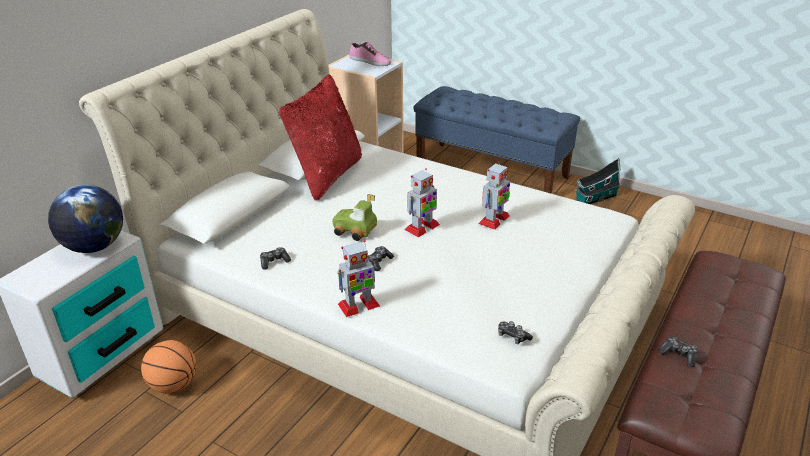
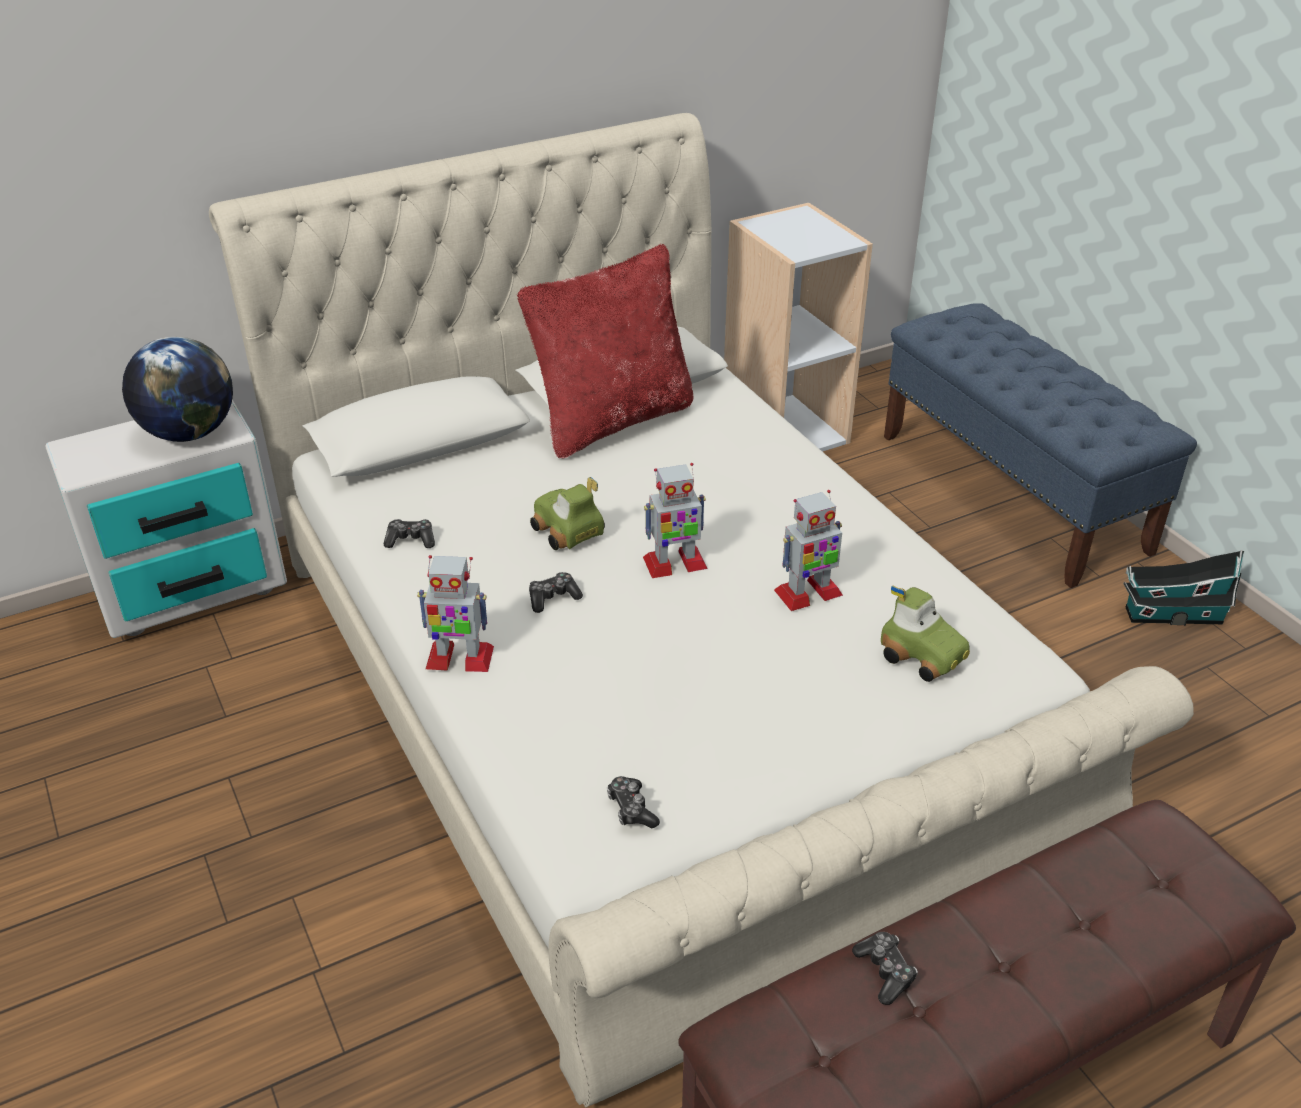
camera: 30 degrees right, 5 degrees up
basketball [141,340,197,394] -> none
shoe [349,42,391,66] -> none
none -> toy car [881,586,970,682]

